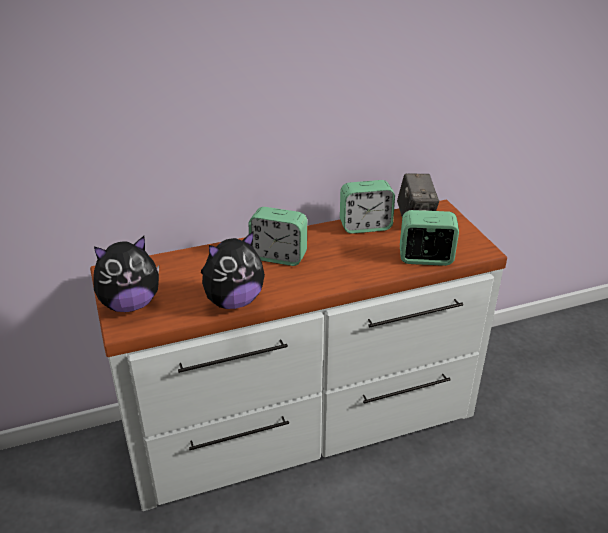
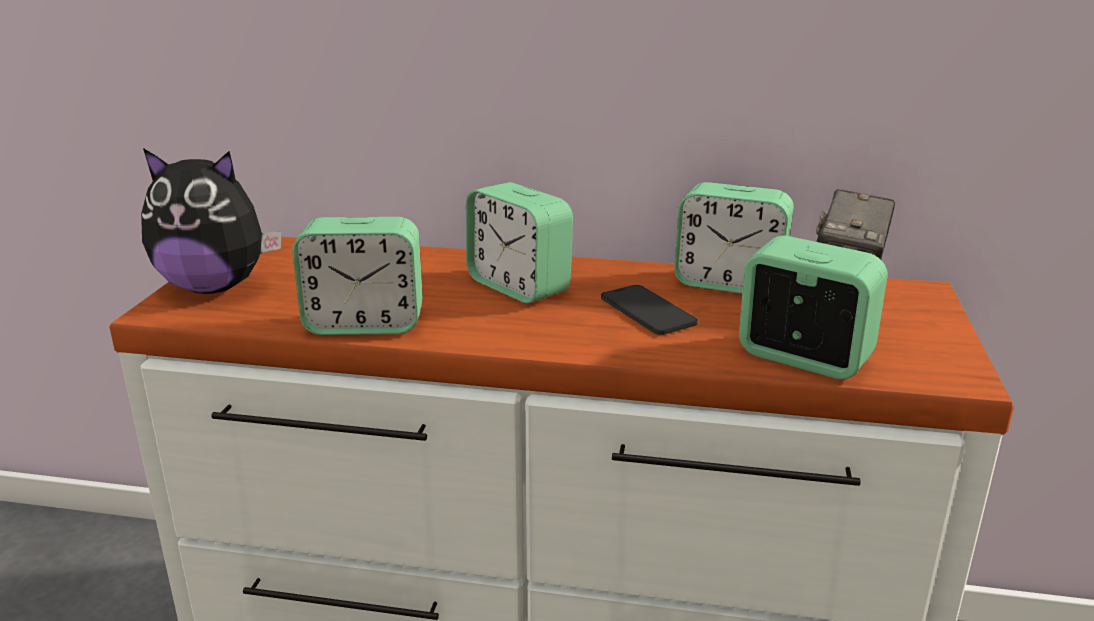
camera: 30 degrees right, 10 degrees down
plush toy [201,231,265,309] -> alarm clock [292,217,423,335]
none -> phone [601,285,698,335]

